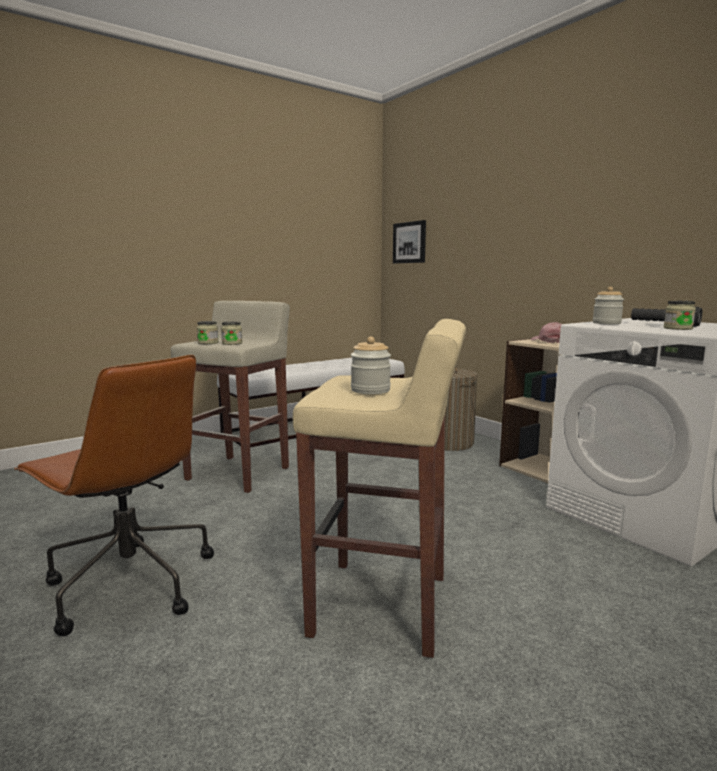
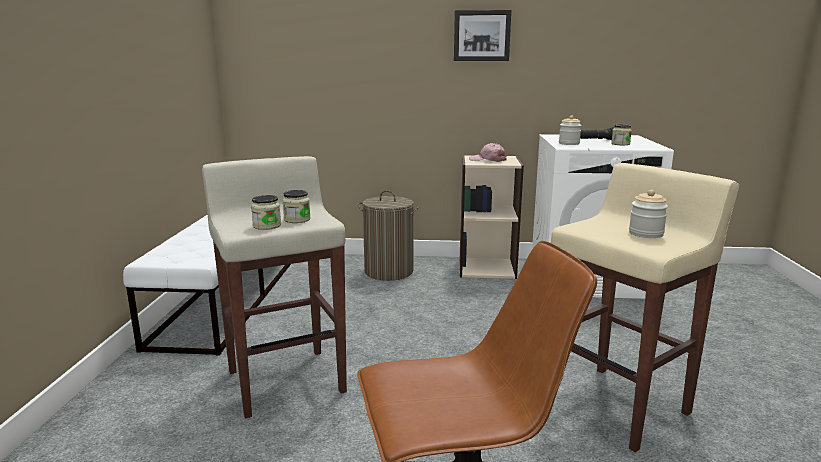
camera: 50 degrees left, 5 degrees up
picture [393,220,426,263] -> picture moved to [454,10,511,61]

